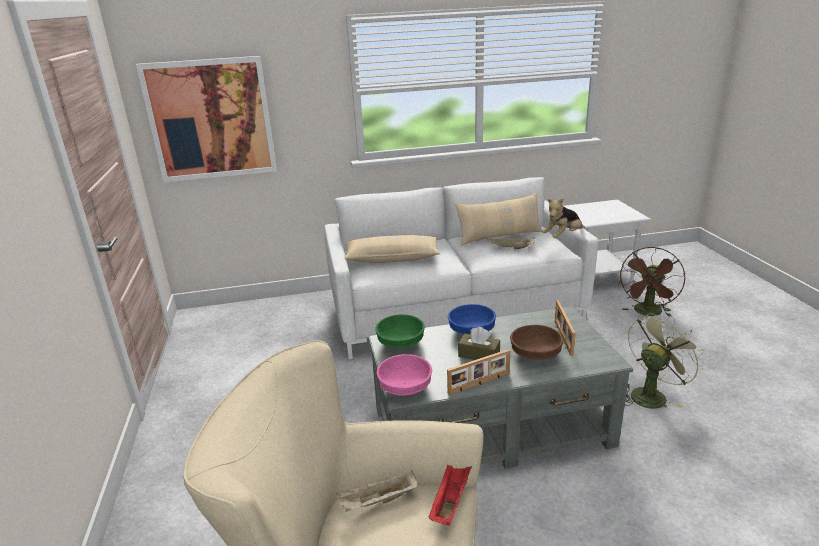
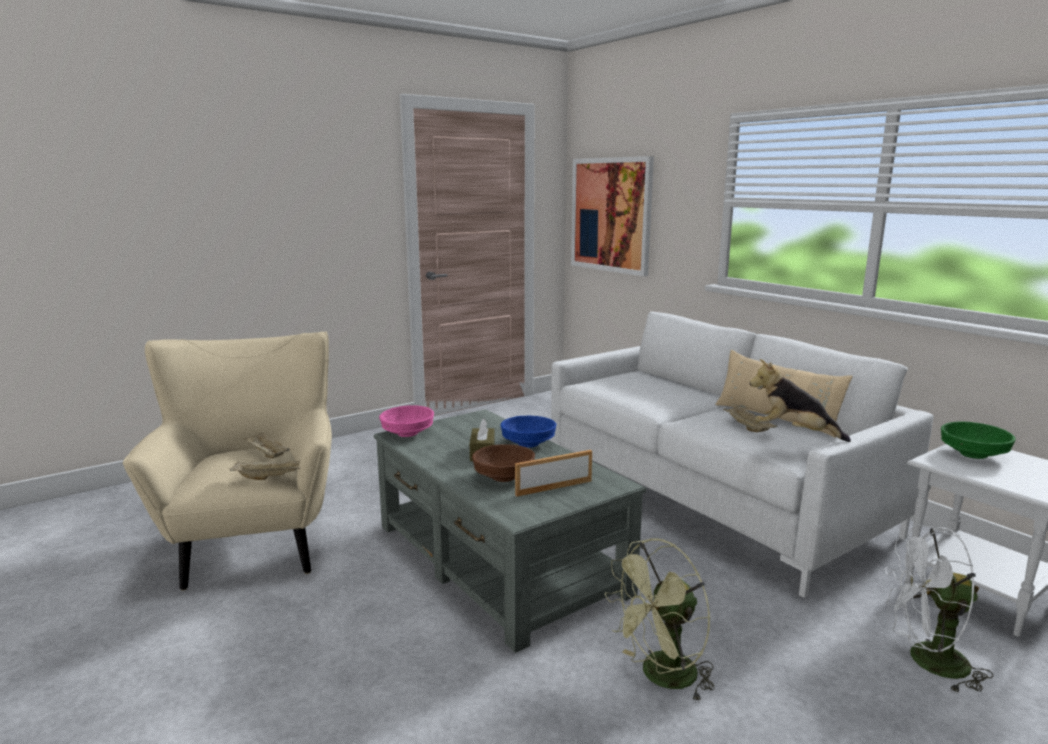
camera: 65 degrees right, 10 degrees down
beige pillow [344,235,440,263] -> none
green bowl [375,314,425,348] -> green bowl moved to [941,422,1016,459]
red tray [428,464,472,525] -> beige tray [230,460,301,480]
picture frame [447,349,510,395] -> none
brown fan [620,247,685,316] -> white fan [884,524,994,694]
green fan [625,313,704,409] -> green fan turned 120 degrees clockwise [605,538,715,702]

